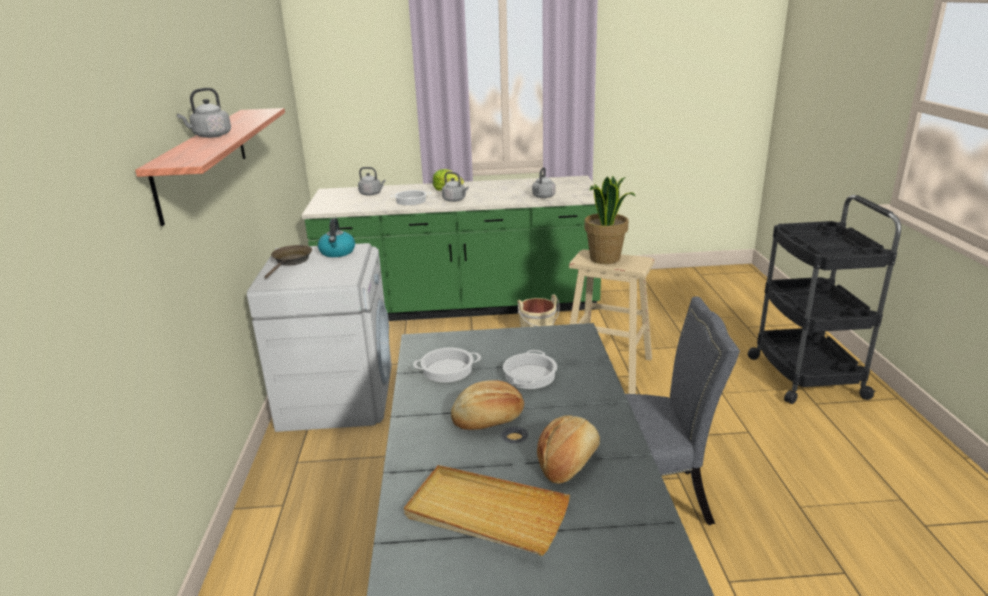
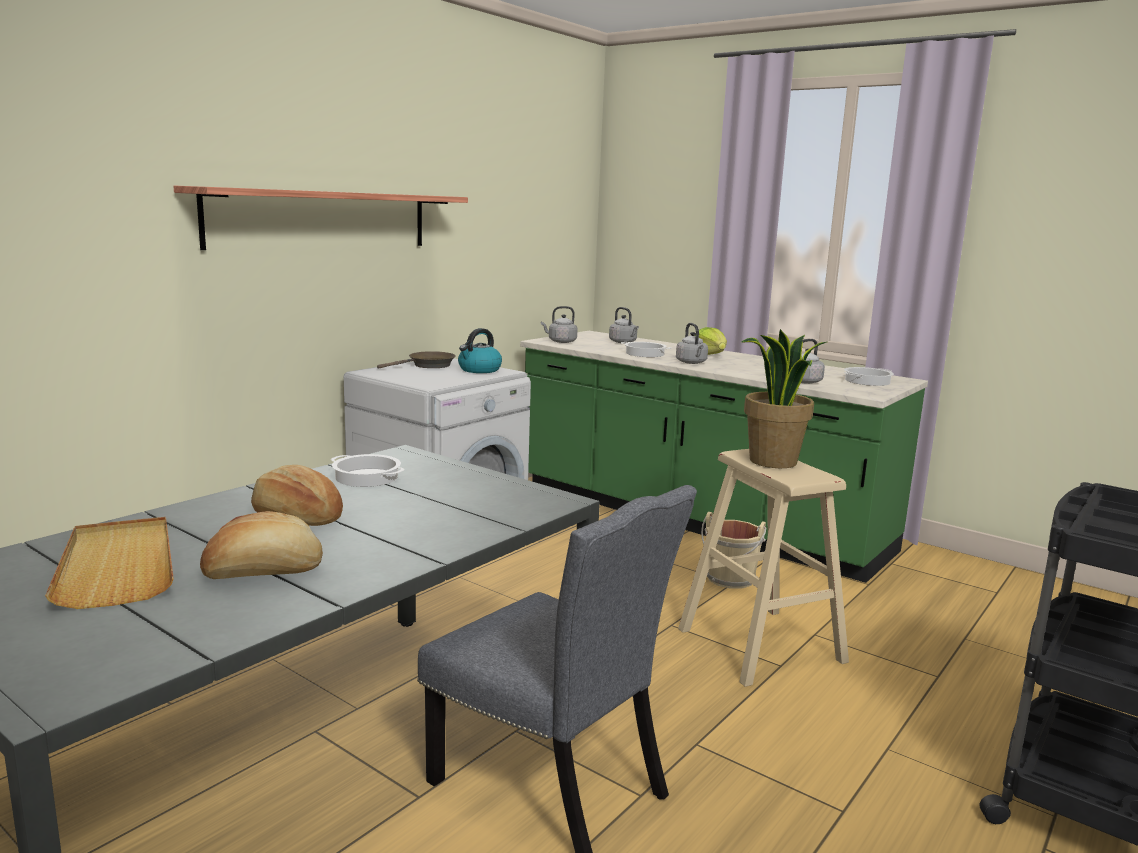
camera: 40 degrees right, 10 degrees down
grey kettle [177,88,231,138] -> grey kettle moved to [541,306,577,343]
cooking pot [503,350,557,389] -> cooking pot moved to [844,367,894,386]

